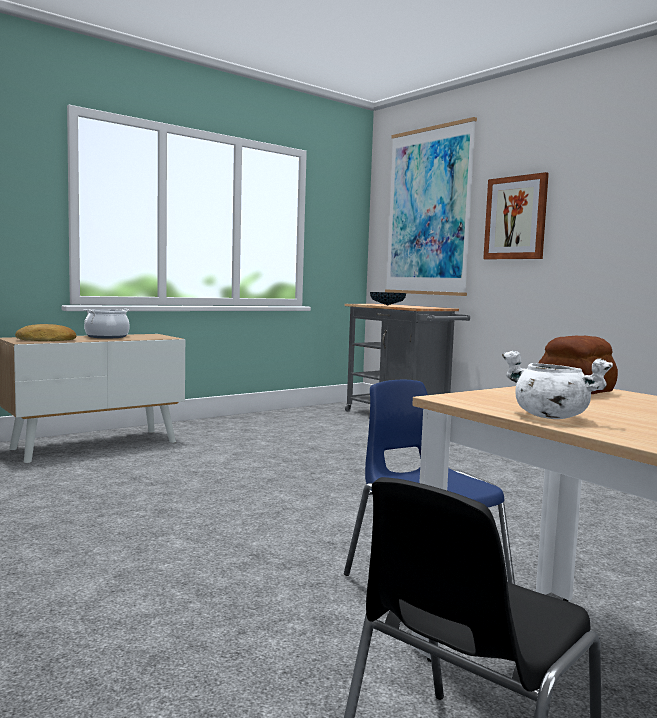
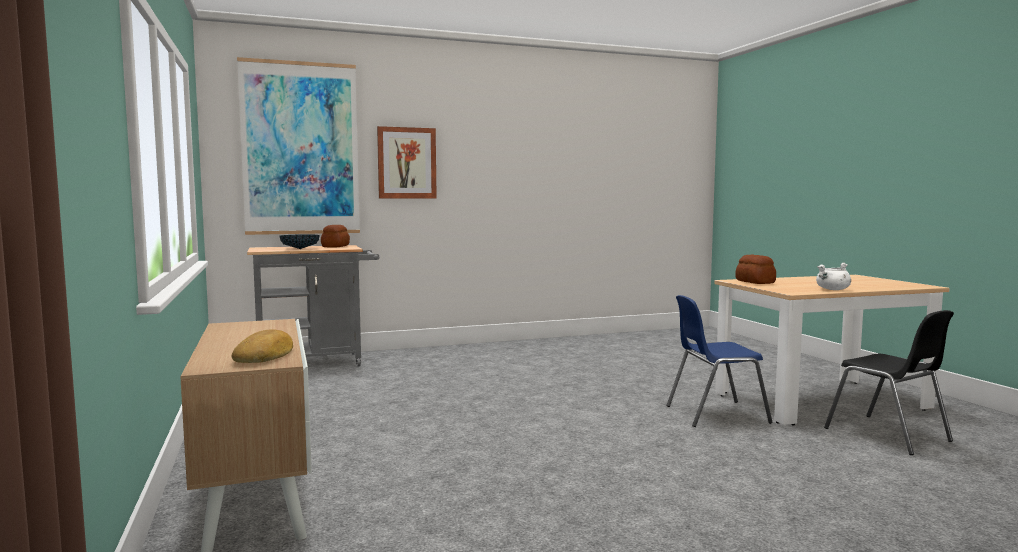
camera: 70 degrees left, 0 degrees up
cooking pot [84,309,130,338] -> none
none -> bread [321,225,350,247]

